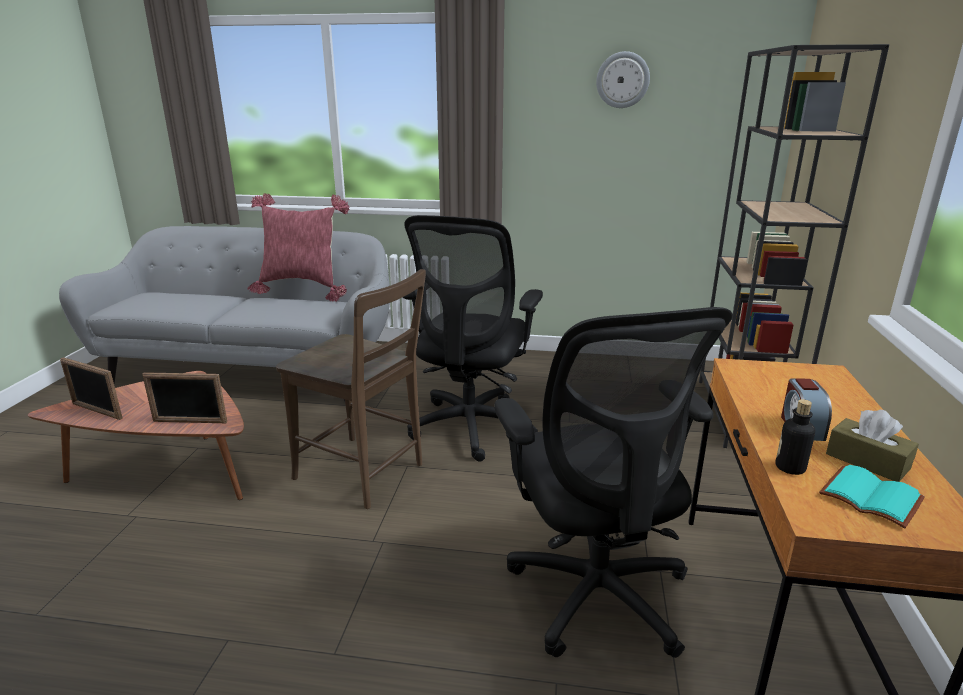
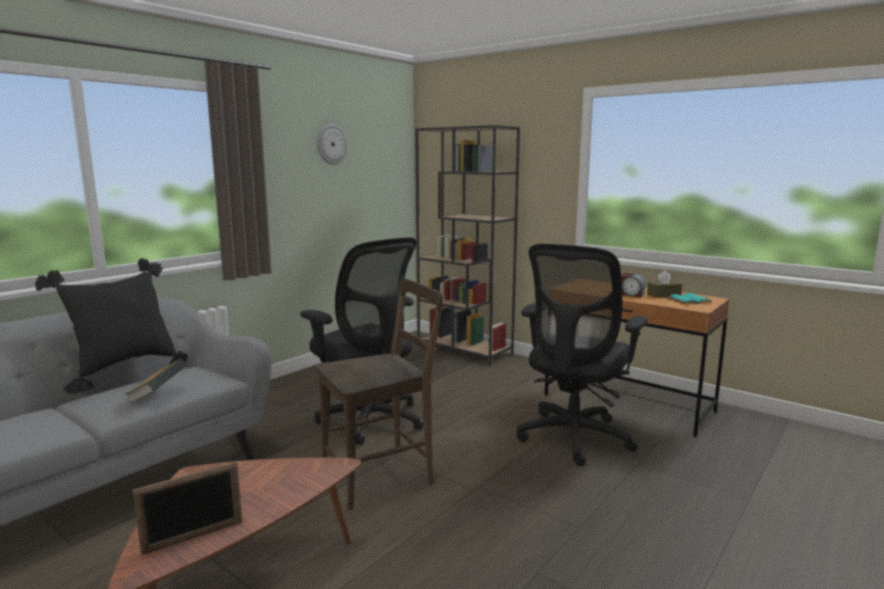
camera: 60 degrees left, 10 degrees down
picture frame [142,372,227,423] -> none
red pillow [248,193,350,302] -> black pillow [35,258,189,394]
black office chair [494,307,733,658] -> black office chair turned 105 degrees clockwise [517,244,648,466]
bottle [775,399,815,475] -> none
none -> book [124,359,187,403]

